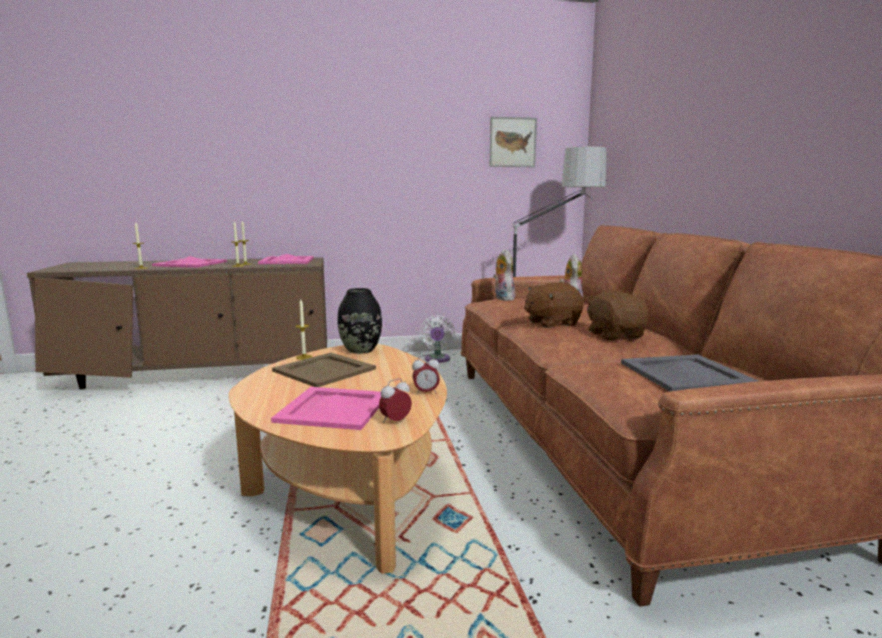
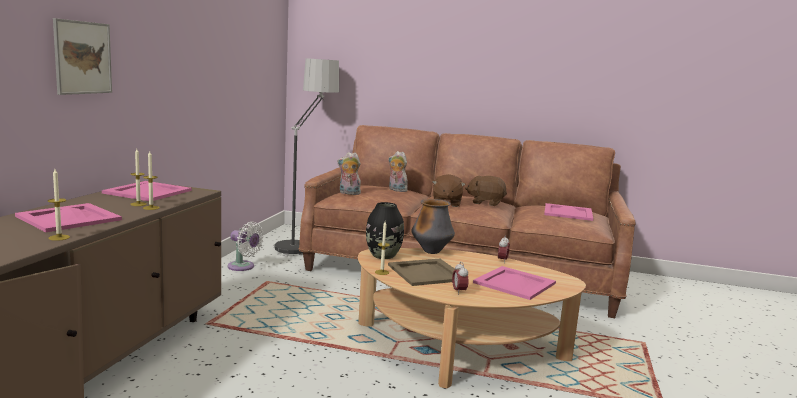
camera: 65 degrees left, 0 degrees up
alarm clock [379,378,412,423] -> alarm clock moved to [452,262,469,295]
picture [490,117,537,167] -> picture moved to [53,18,112,95]
grey tray [621,354,758,391] -> pink tray [544,203,593,221]
none -> vase [411,199,455,254]

